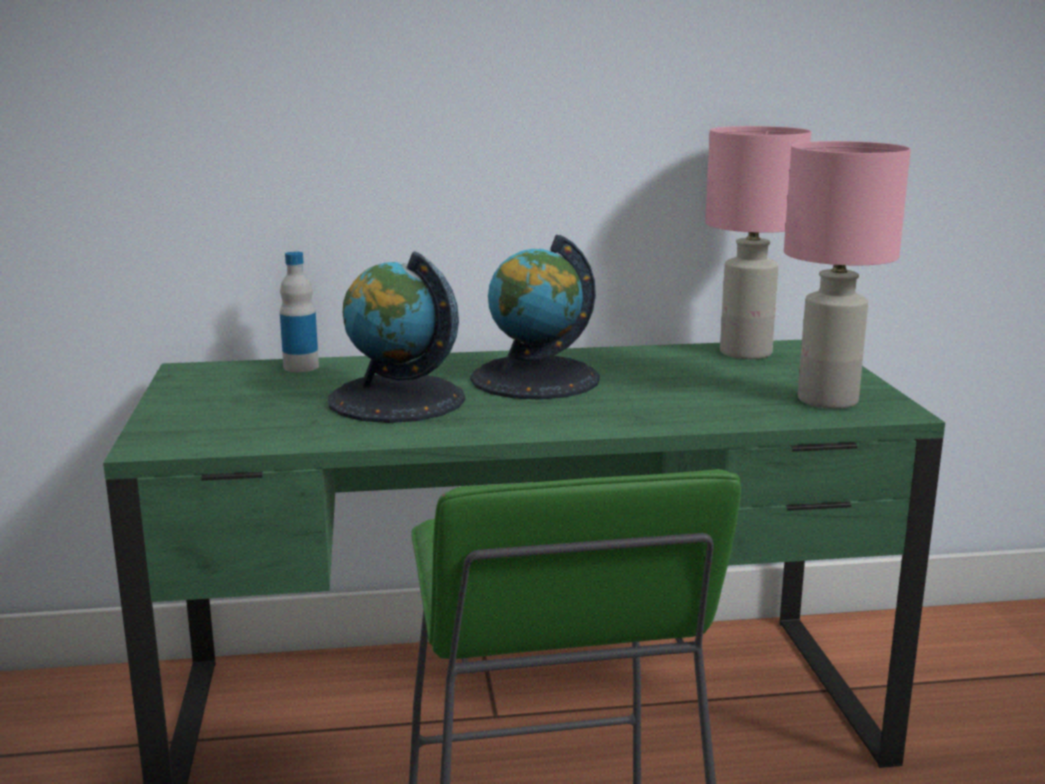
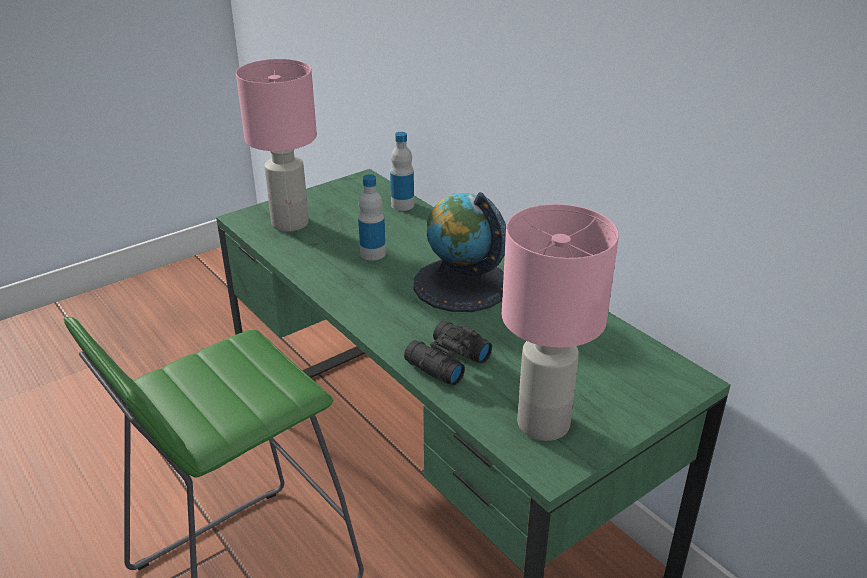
camera: 60 degrees right, 15 degrees up
globe [328,251,465,423] -> bottle [358,174,386,261]
pink table lamp [705,126,811,359] -> pink table lamp moved to [236,59,317,232]
none -> black binoculars [404,321,492,386]

